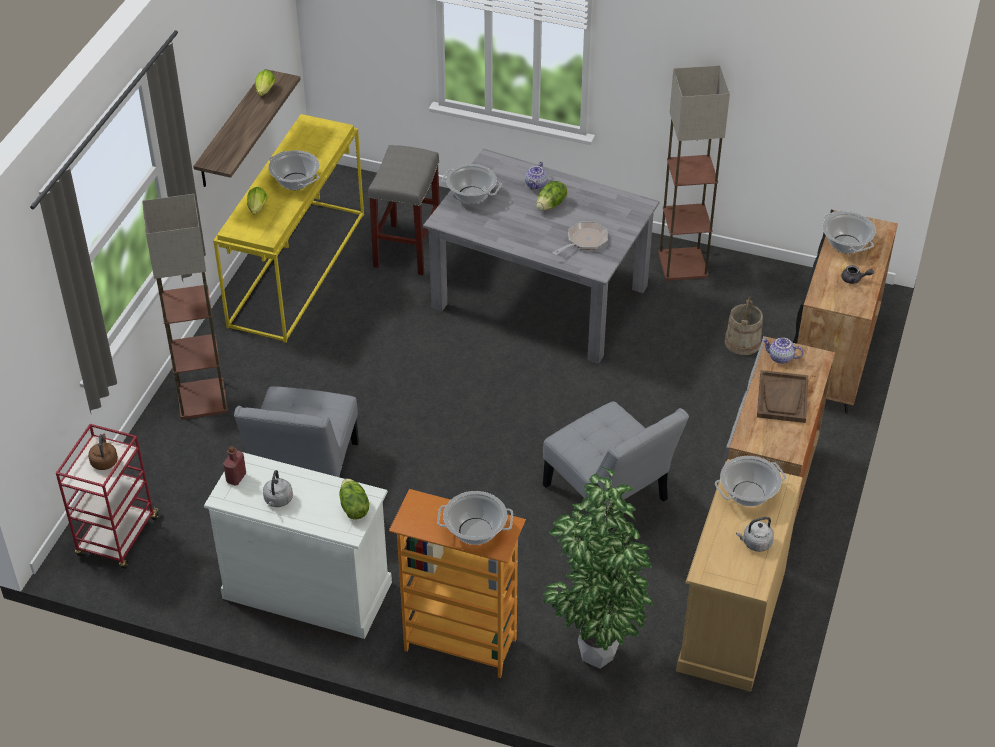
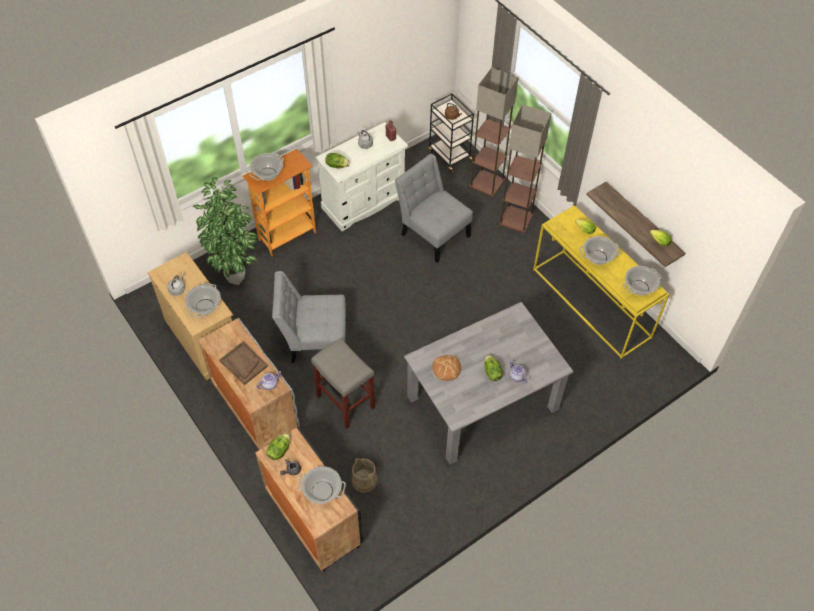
camera: 125 degrees right, 10 degrees up
red cart [56,424,160,569] -> black cart [428,93,474,173]
grey stool [368,145,440,275] -> grey stool moved to [311,338,375,428]
cooking pot [442,164,502,204] -> cooking pot moved to [623,266,661,295]
frying pan [552,222,608,255] -> bread [432,355,461,381]
floor lamp [658,65,730,281] -> floor lamp moved to [470,67,518,197]
none -> lettuce [266,433,290,460]

